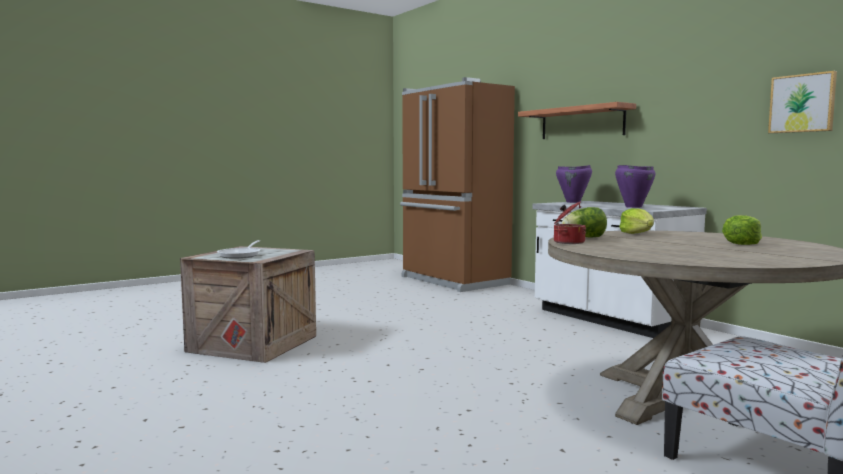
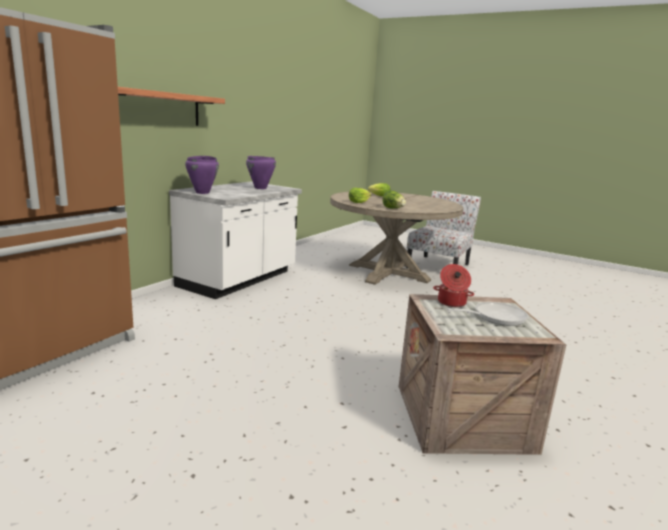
camera: 115 degrees left, 10 degrees up
cooking pot [554,201,586,244] -> cooking pot moved to [433,264,474,307]
picture [768,71,837,133] -> none

